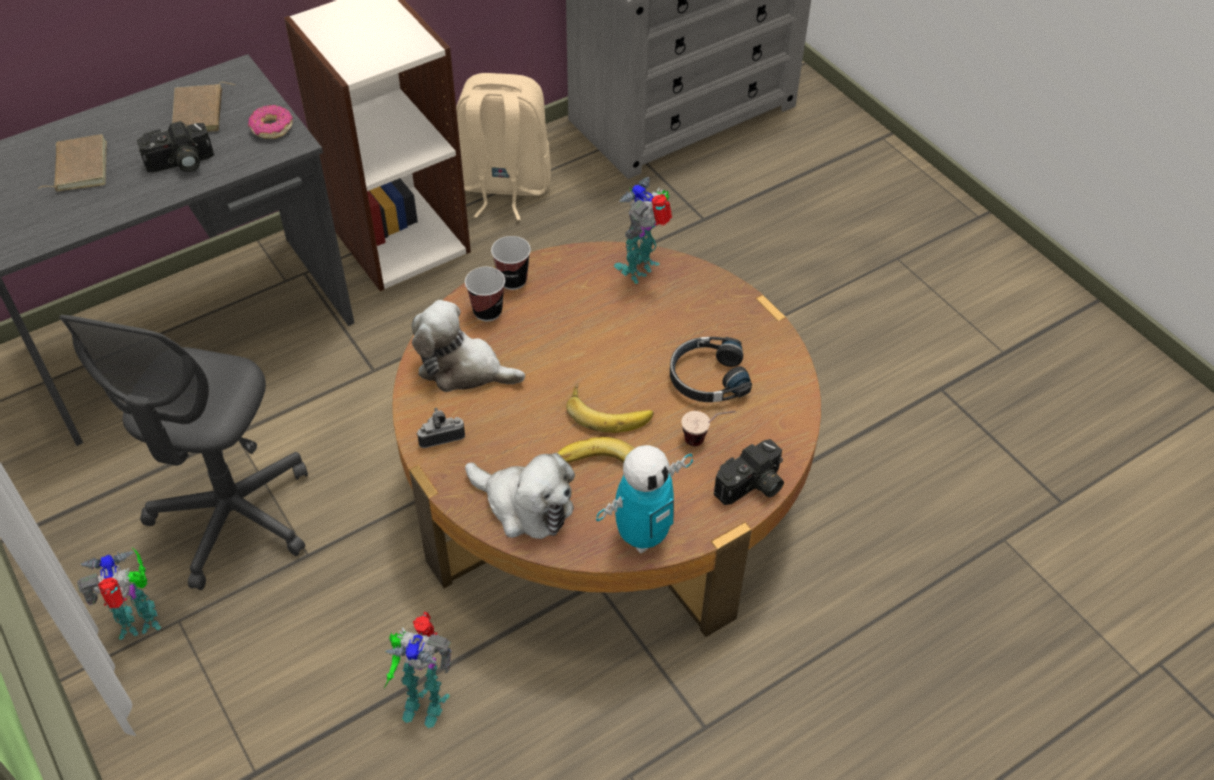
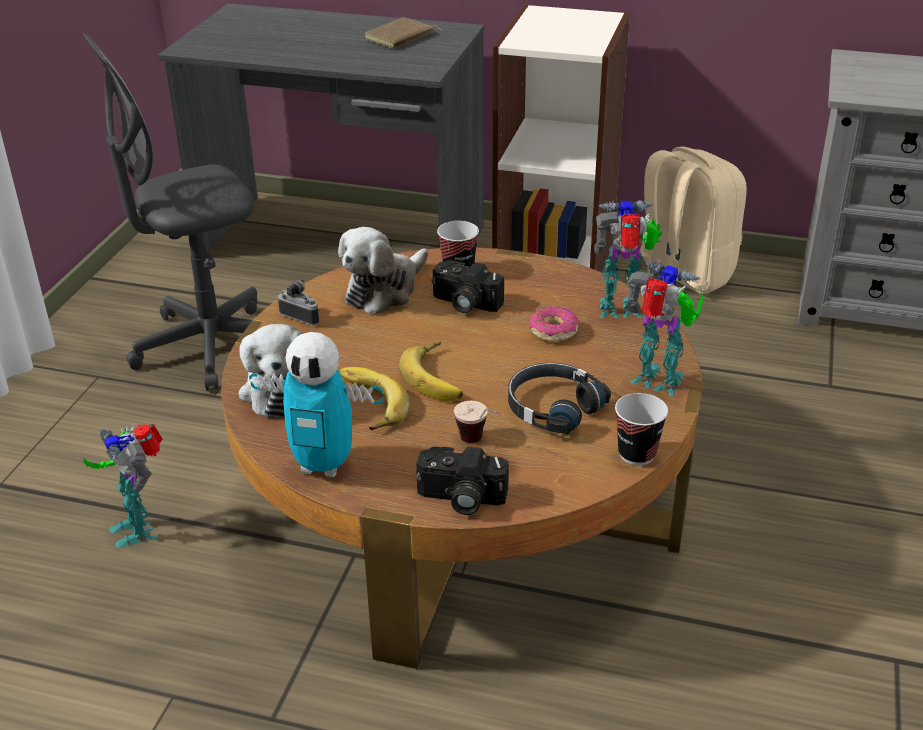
camera: 50 degrees right, 15 degrees down
brown book [38,134,107,191] -> none
toy robot [77,548,161,640] -> toy robot moved to [627,261,703,396]
camera [137,121,214,172] -> camera moved to [432,260,504,313]
donut [248,105,293,139] -> donut moved to [529,306,579,342]
plush toy [412,300,525,392] -> plush toy turned 120 degrees counterclockwise [338,227,428,315]
cup [491,236,531,290] -> cup moved to [615,393,668,465]

